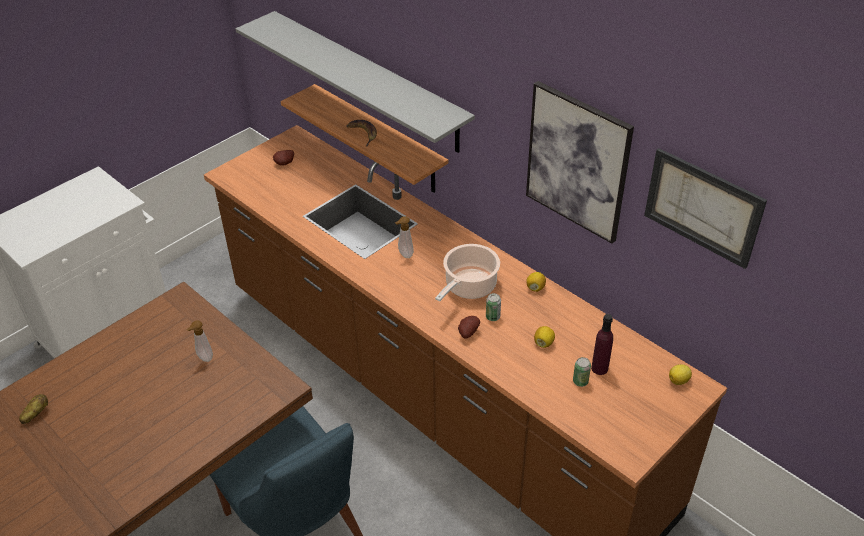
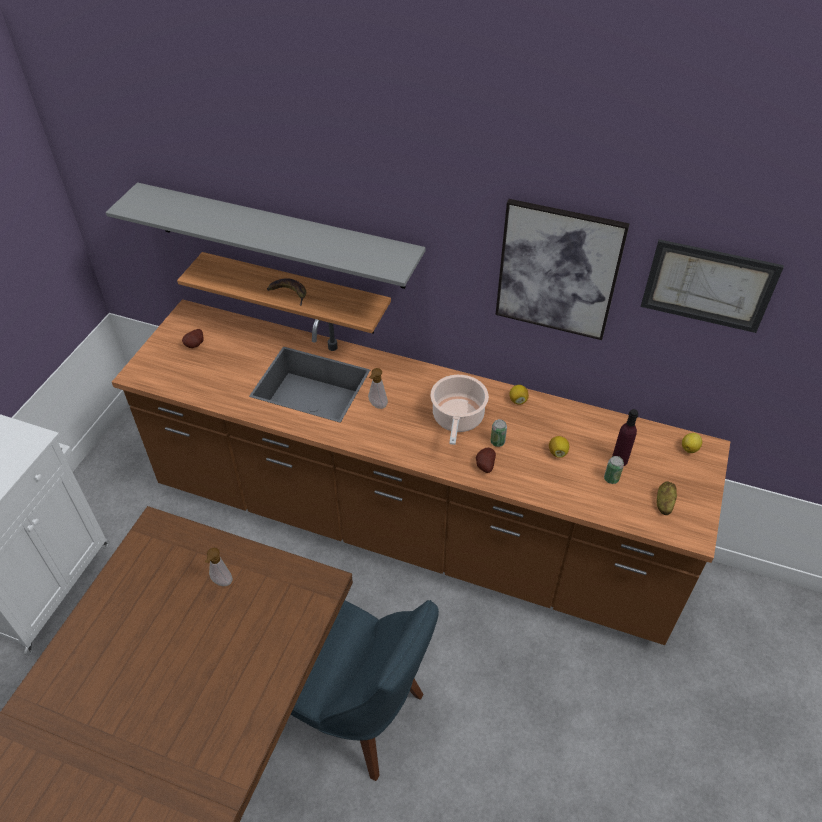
camera: 25 degrees left, 5 degrees up
potato [19,394,48,424] -> potato moved to [656,482,677,515]

